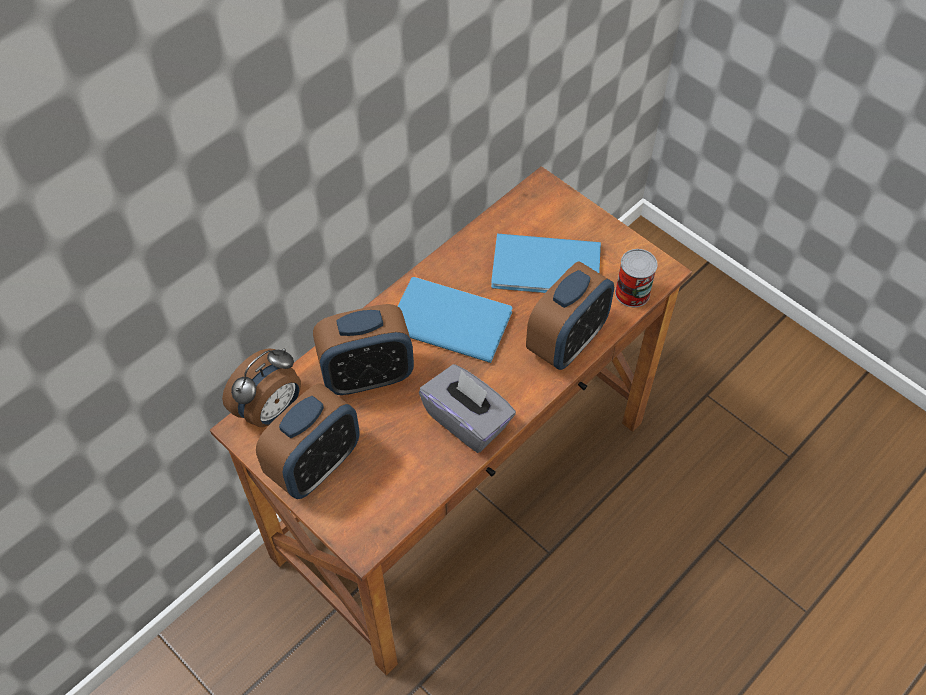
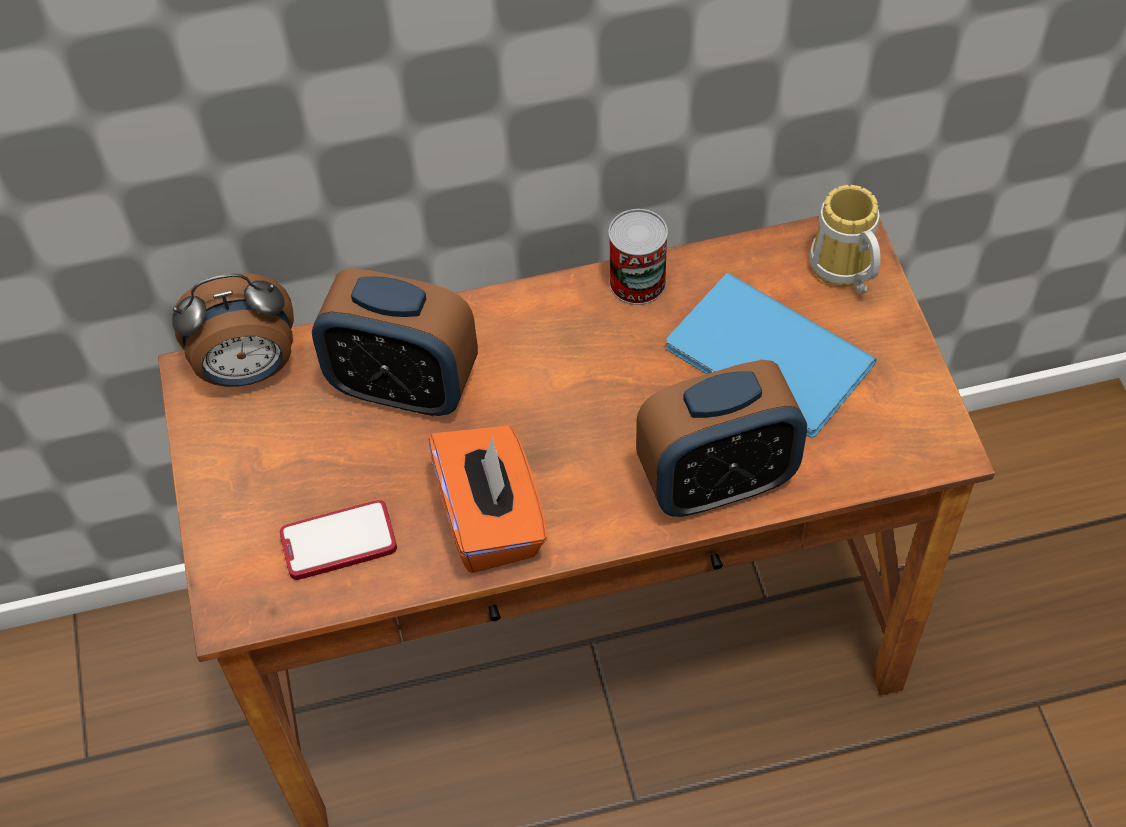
camera: 35 degrees right, 0 degrees up
alarm clock [256,383,359,499] -> none
blue book [398,277,512,363] -> none
grey tissue box [419,364,516,453] -> orange tissue box [429,425,547,573]
can [615,249,658,307] -> can moved to [609,209,668,305]
none -> phone [280,500,397,580]
none -> mug [809,185,881,294]

